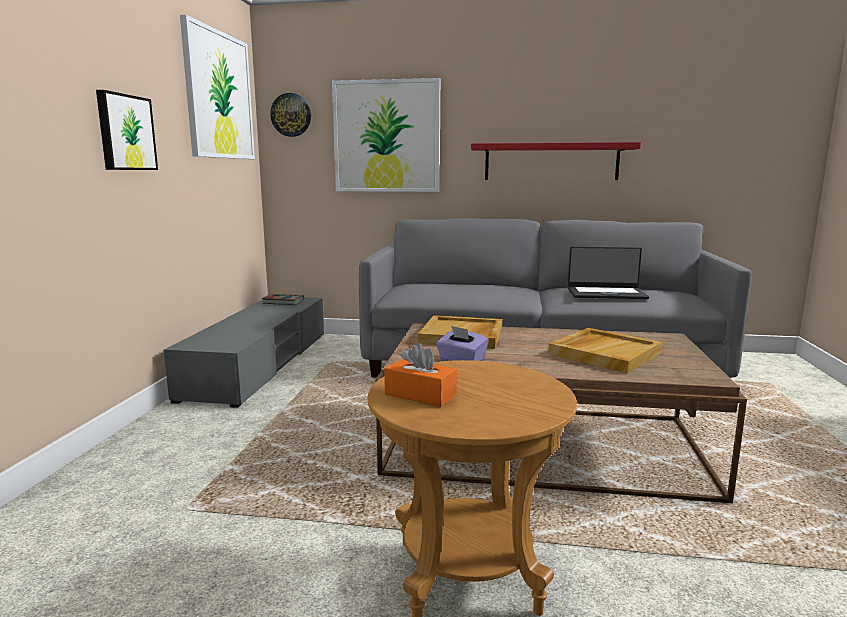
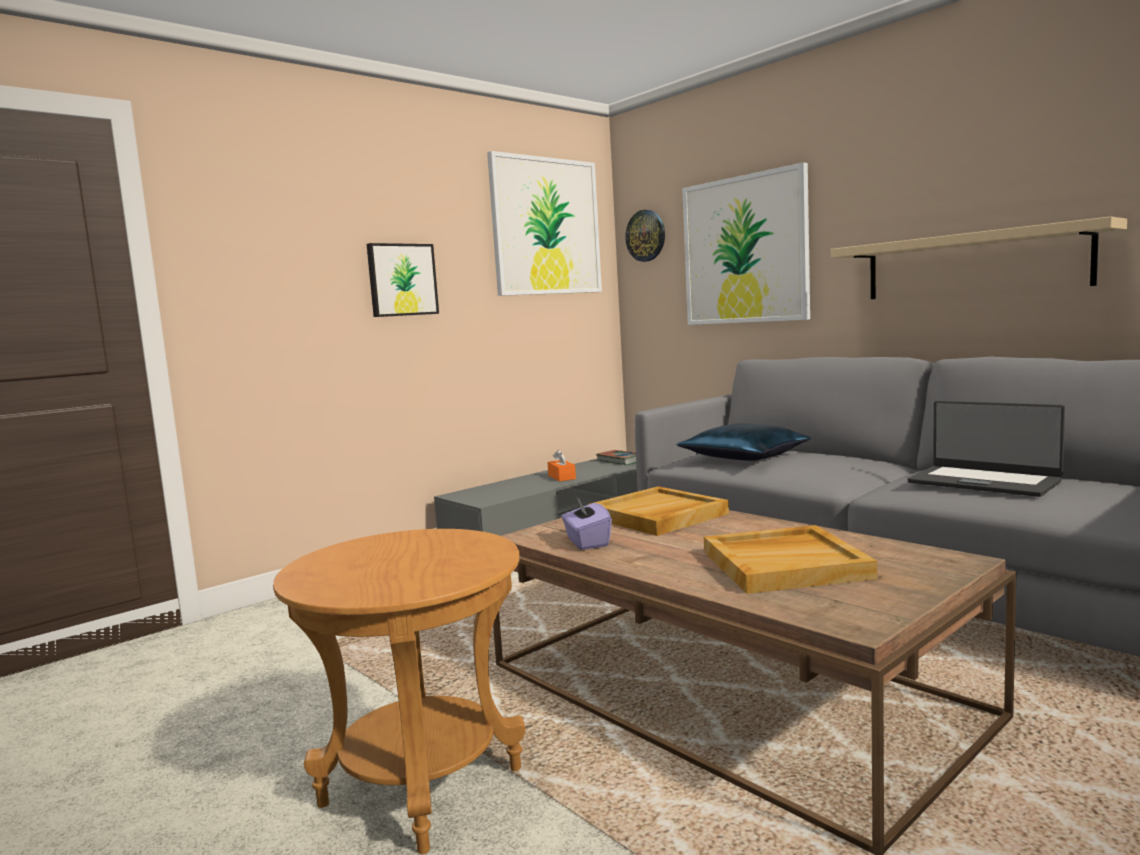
camera: 40 degrees right, 5 degrees down
orange tissue box [384,343,457,407] -> orange tissue box moved to [547,450,576,481]
red shelf [471,142,641,180] -> beige shelf [831,216,1127,299]
none -> blue pillow [676,423,811,461]

